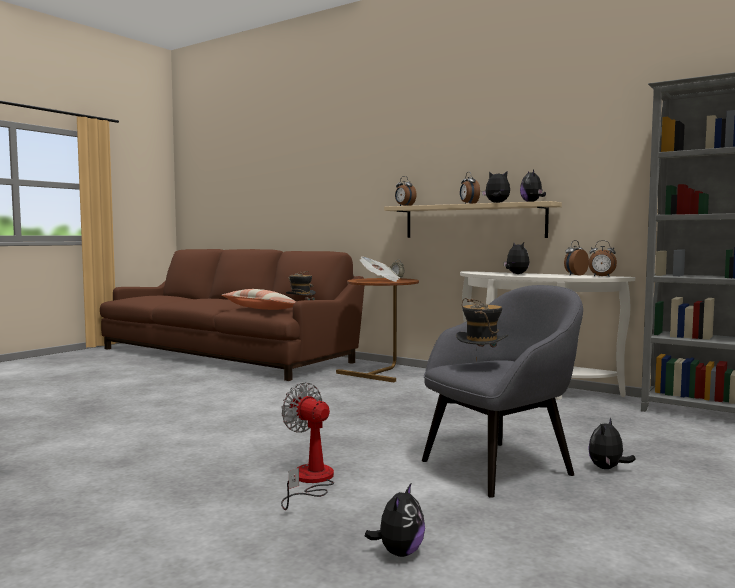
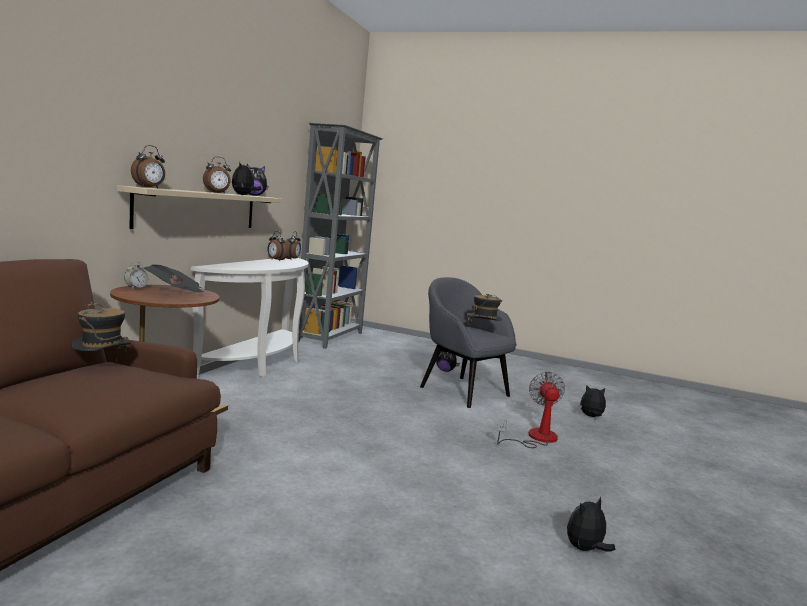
camera: 105 degrees left, 5 degrees up
pillow [222,289,296,310] -> none
fan [281,382,334,510] -> fan turned 150 degrees clockwise [497,371,565,448]
plush toy [504,243,529,274] -> plush toy moved to [567,497,615,552]

